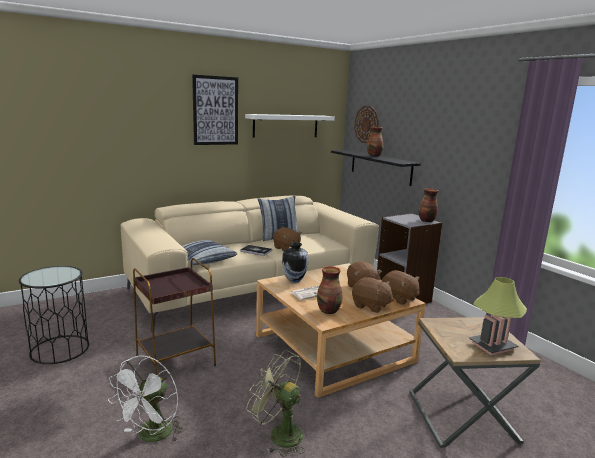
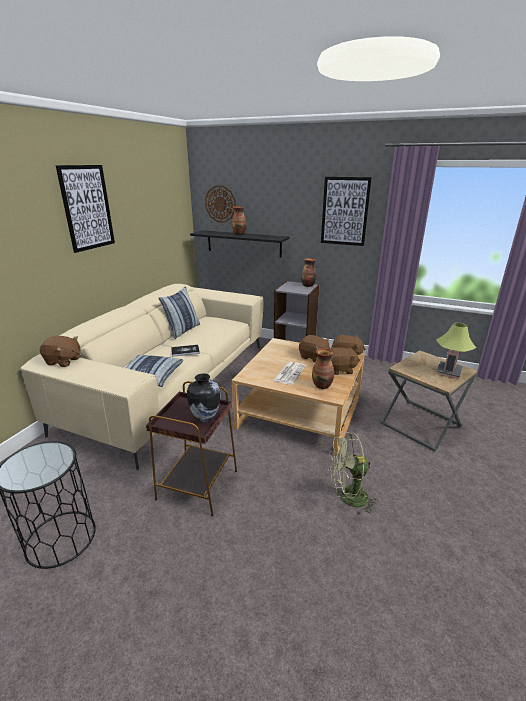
camera: 35 degrees left, 10 degrees up
white fan [108,355,184,443] -> none
white shelf [245,114,335,138] -> none
brown plush toy [273,227,302,251] -> brown plush toy moved to [40,336,80,367]
vase [282,242,308,283] -> vase moved to [187,373,221,422]
none -> picture [321,177,372,246]

